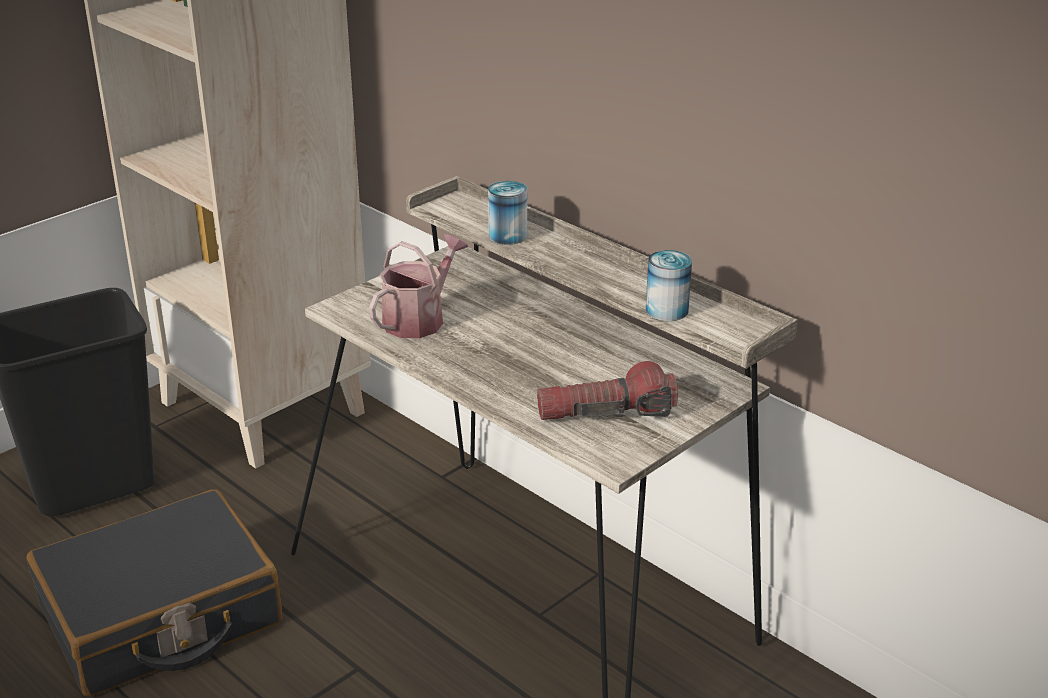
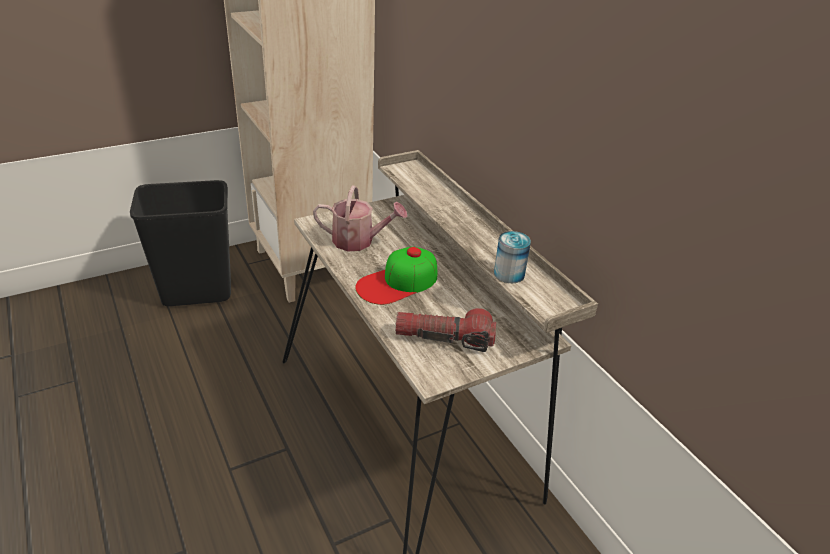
camera: 15 degrees right, 5 degrees up
black suitcase [27,489,282,697] -> none
watering can [369,234,468,338] -> watering can turned 45 degrees clockwise [313,185,408,251]
can [488,181,527,245] -> none
none -> cap [355,247,437,305]

